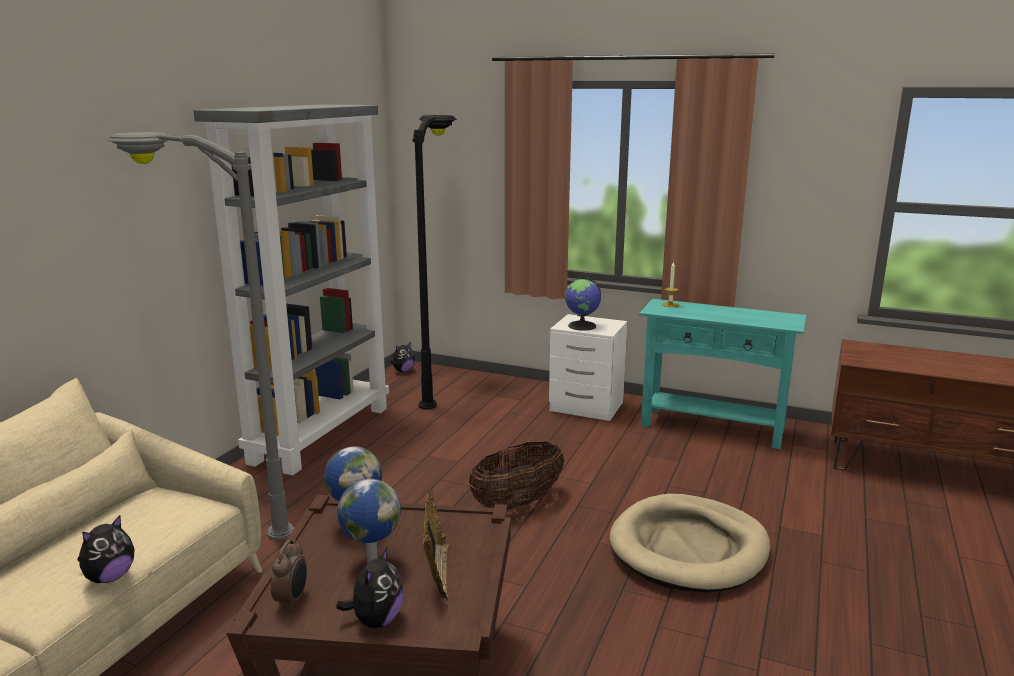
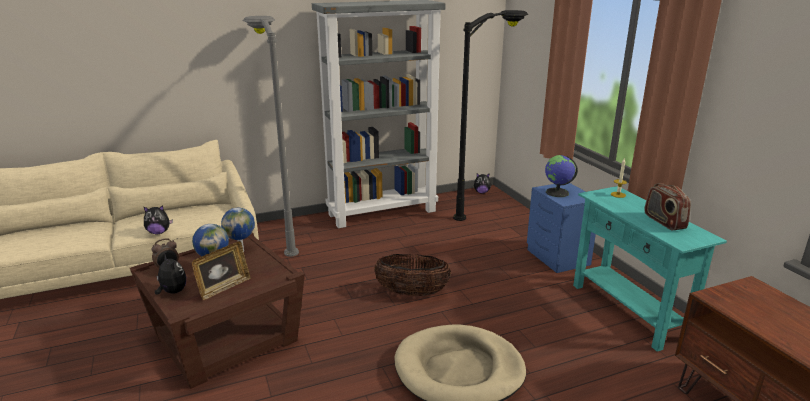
camera: 45 degrees right, 5 degrees up
plush toy [336,547,404,628] -> plush toy turned 105 degrees counterclockwise [155,254,186,294]
white nightstand [549,314,627,421] -> blue nightstand [527,183,596,273]
none -> radio [644,183,691,231]

